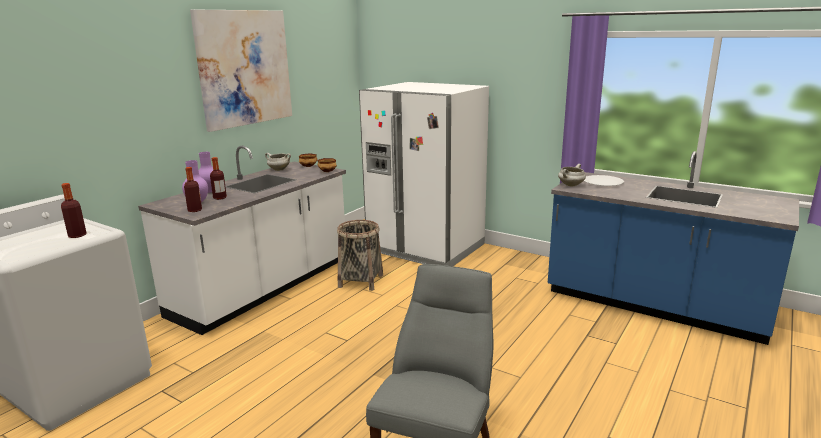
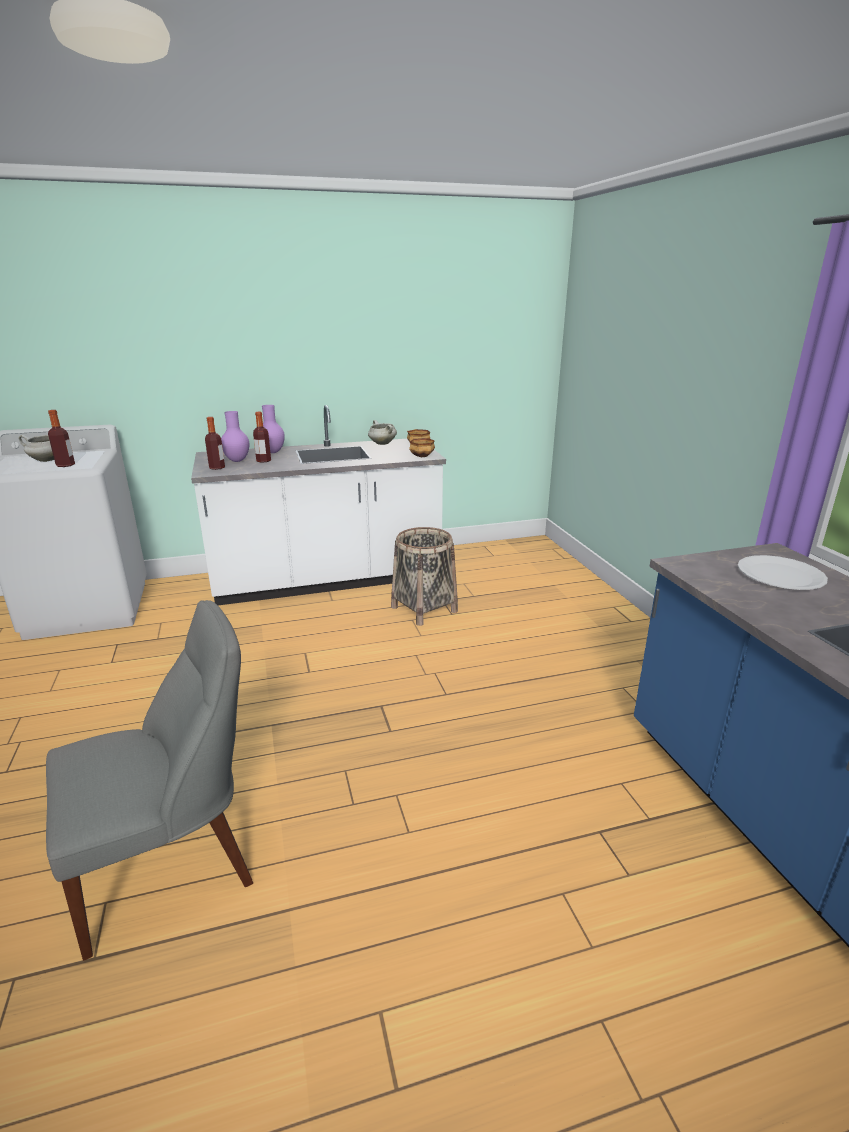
camera: 40 degrees right, 5 degrees up
picture [190,9,292,132] -> none
white fridge [359,82,489,266] -> none
white cooking pot [558,164,586,187] -> white cooking pot moved to [18,435,54,462]

